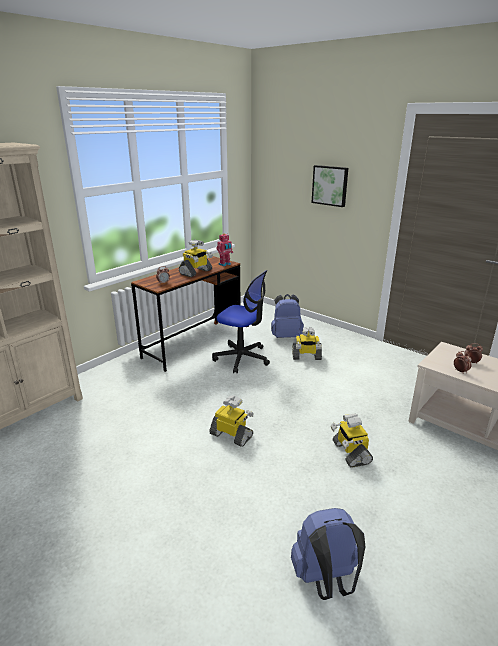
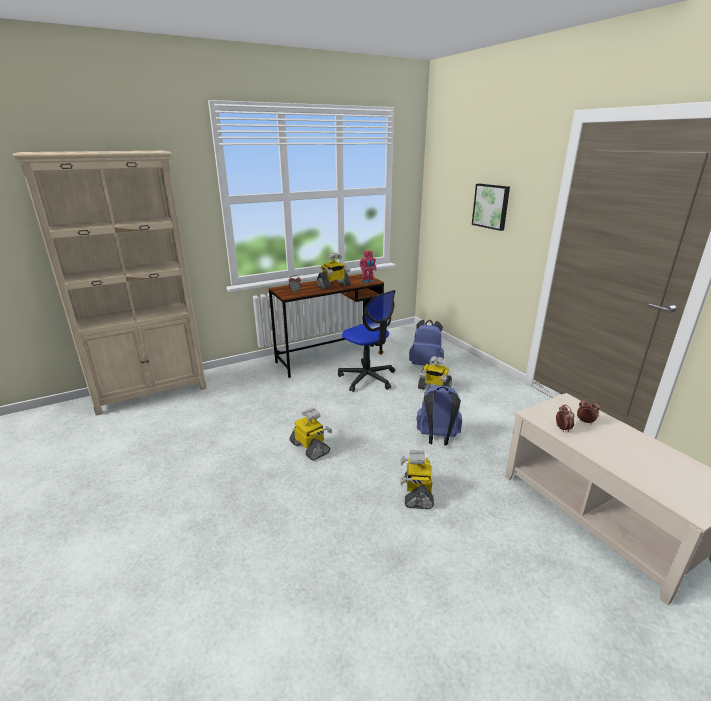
camera: 20 degrees right, 0 degrees up
blue backpack [291,508,366,600] -> blue backpack moved to [416,385,462,446]

